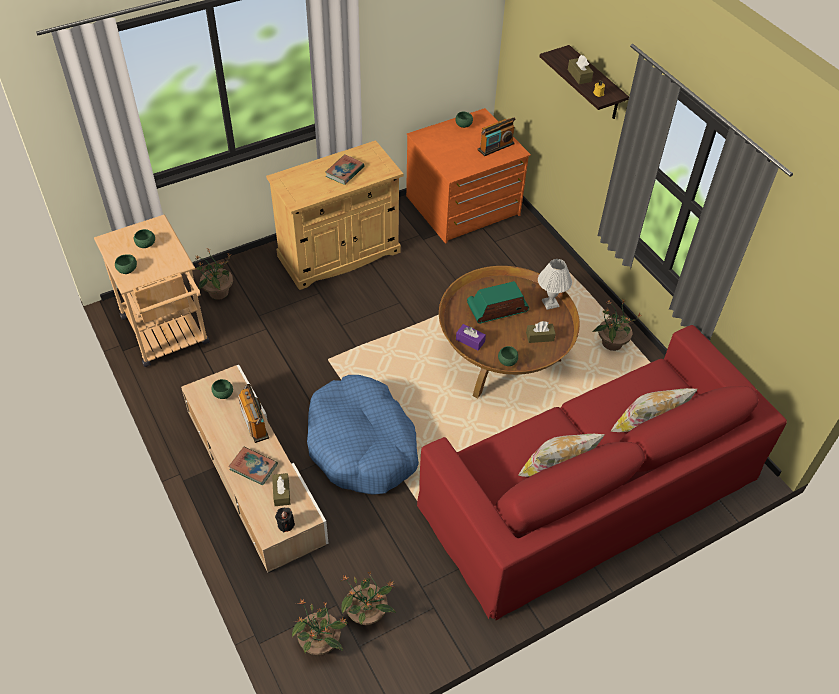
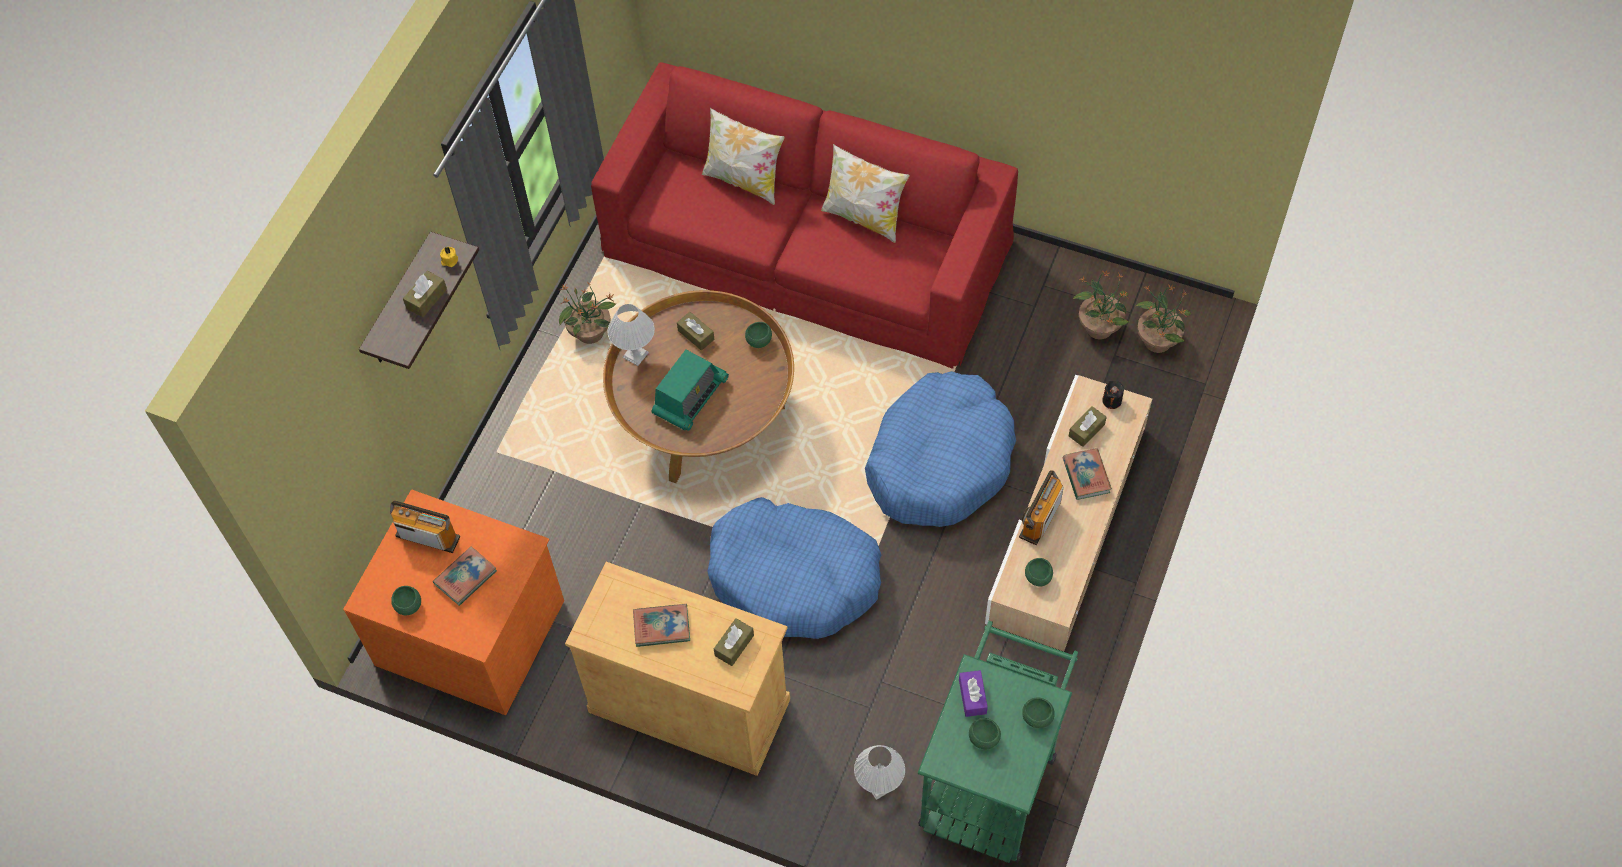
camera: 125 degrees left, 10 degrees up
beige cart [94,214,210,367] -> green cart [918,621,1078,863]
potted plant [195,249,233,300] -> white table lamp [854,745,905,800]
purple tissue box [456,324,486,351] -> purple tissue box moved to [959,670,988,717]
radio [467,281,529,324] -> radio turned 90 degrees counterclockwise [652,350,729,431]
none -> book [433,547,497,606]
none -> blue dog bed [707,497,881,639]
none -> brown tissue box [714,618,754,666]

